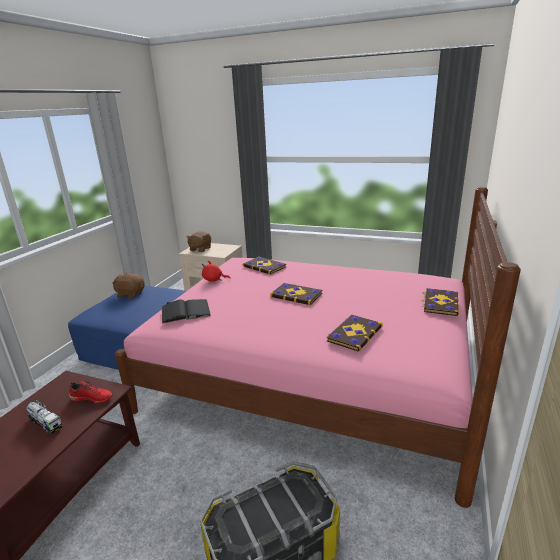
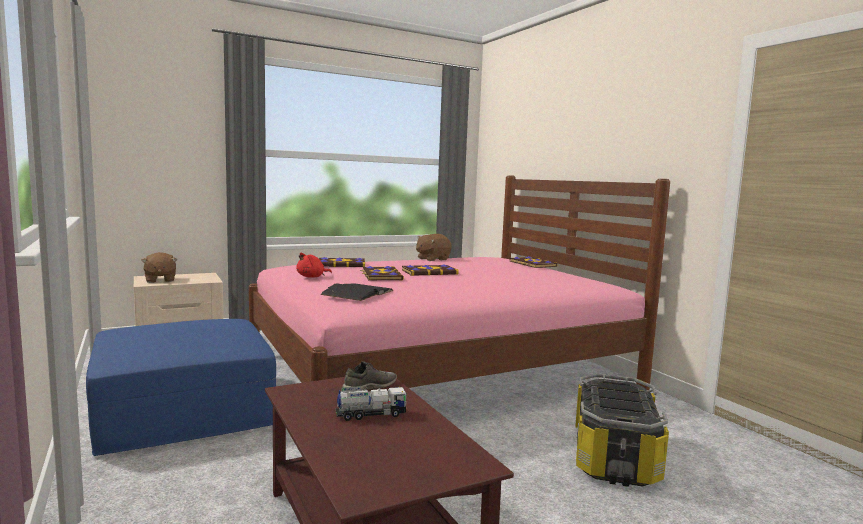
camera: 50 degrees left, 15 degrees down
red shoe [69,381,113,403] -> grey shoe [342,361,397,391]
brown plush toy [112,273,145,298] -> brown plush toy moved to [416,234,452,261]
book [327,315,383,352] -> book moved to [360,266,404,280]

